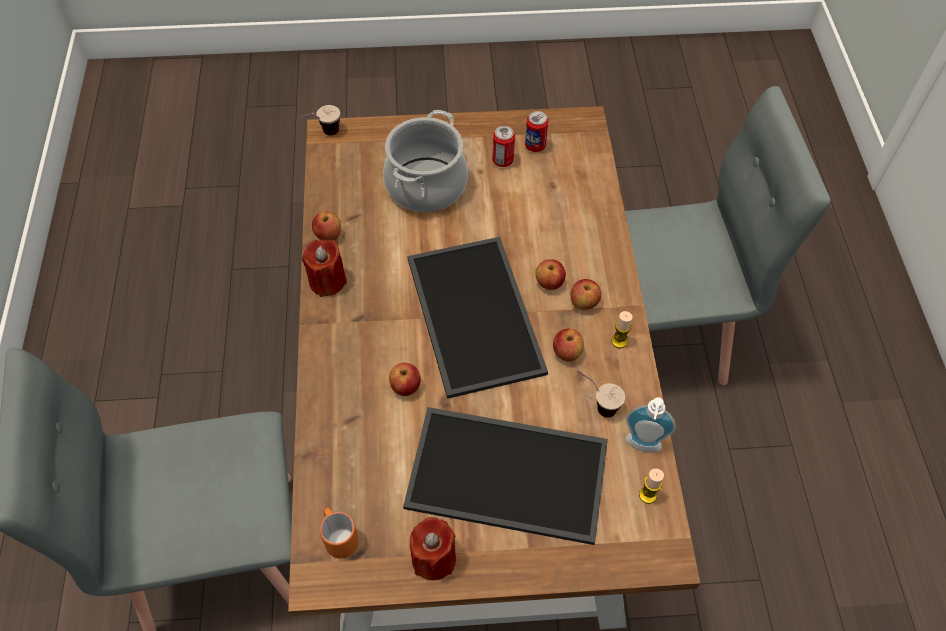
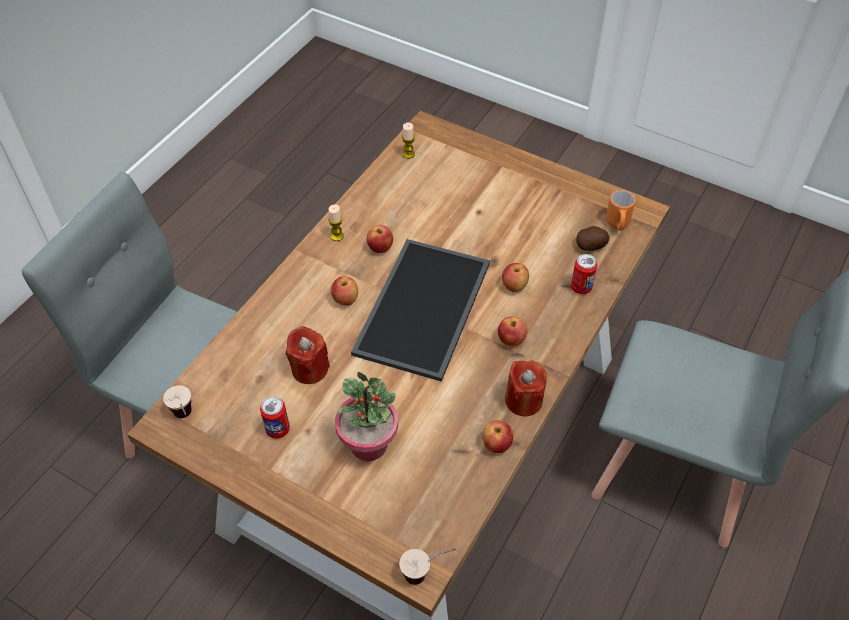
camera: 145 degrees left, 5 degrees down
cooking pot [383,110,468,212] -> potted plant [335,372,398,461]
tray [403,407,608,545] -> none
red candle [410,517,456,580] -> red candle moved to [286,326,330,384]
can [525,111,548,152] -> can moved to [571,254,597,294]
apple [571,279,601,310] -> apple moved to [498,316,527,346]
cup [577,370,625,418] -> cup moved to [163,385,192,418]
soap dispenser [625,397,676,452] -> none
none -> potato [576,226,610,251]

